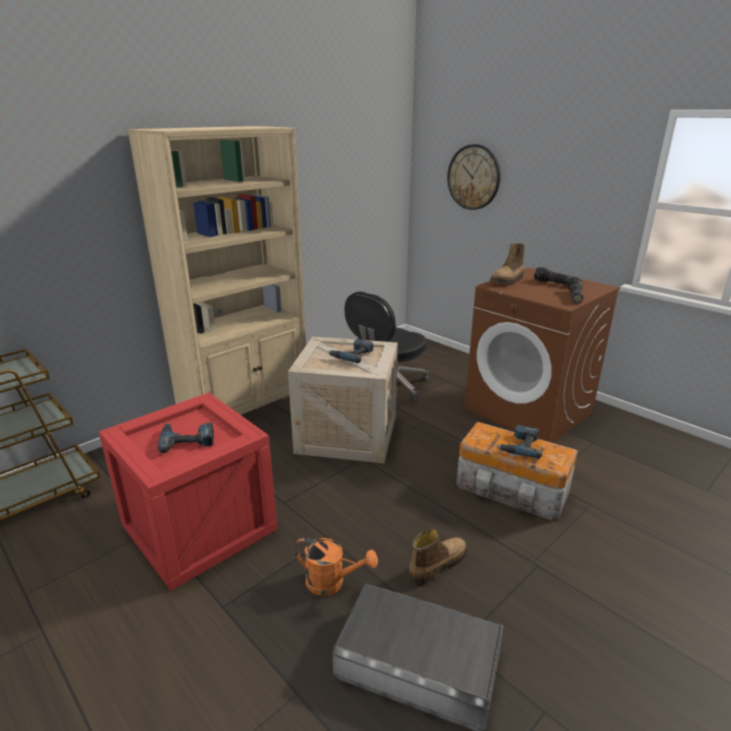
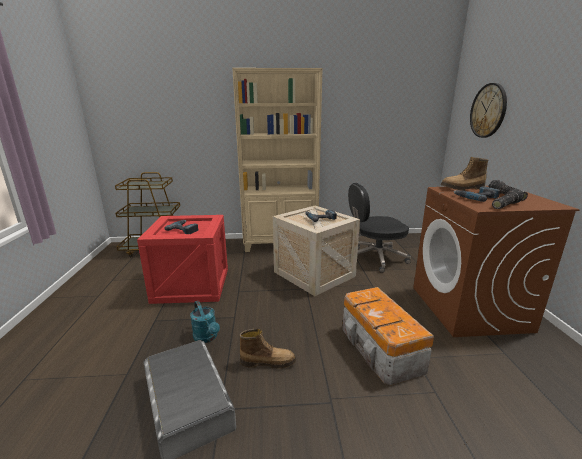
camera: 40 degrees right, 5 degrees down
orange watering can [294,537,378,596] -> turquoise watering can [190,301,220,343]
power drill [496,425,542,458] -> power drill moved to [453,186,500,202]

